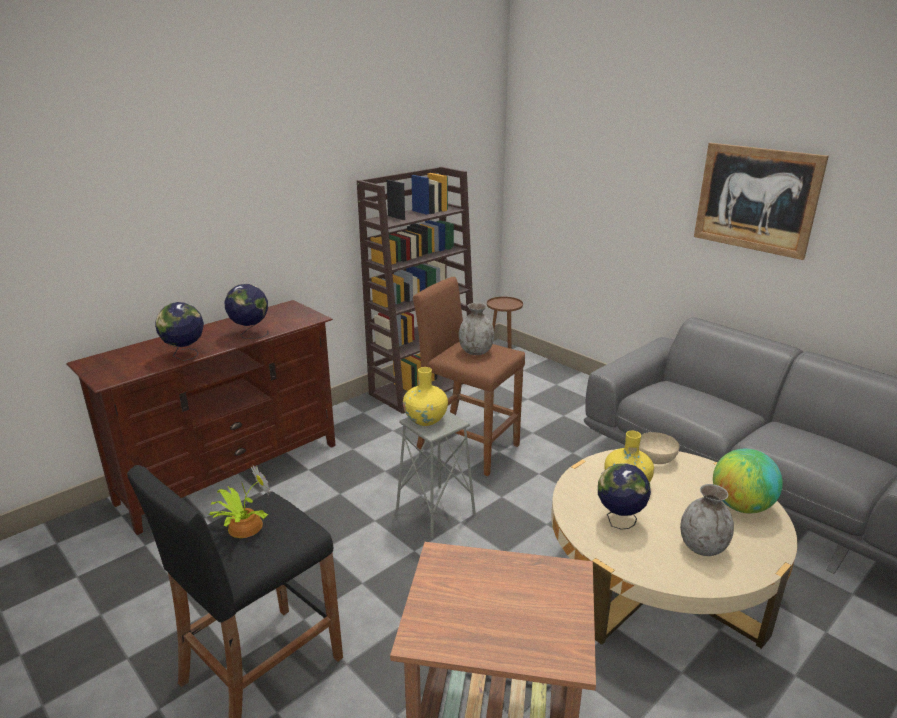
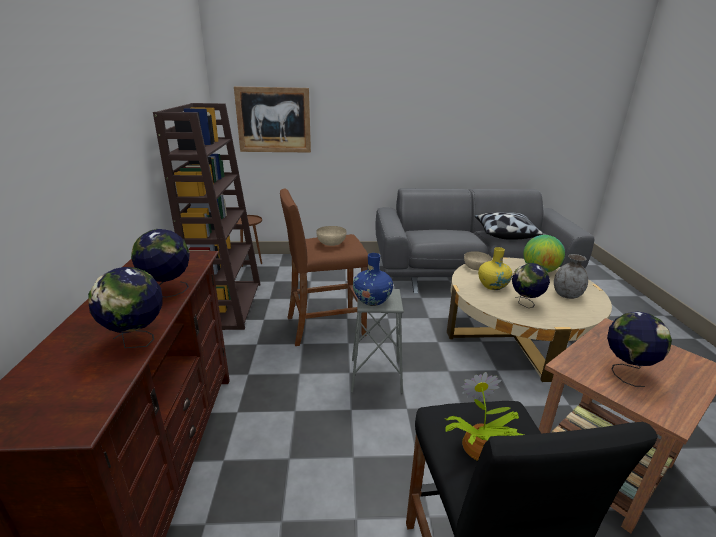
camera: 50 degrees left, 0 degrees up
yellow vase [403,367,448,426] -> blue vase [353,253,393,306]
grey vase [459,303,494,355] -> beige bowl [316,226,346,246]
picture [694,143,829,260] -> picture moved to [234,86,311,153]
none -> pillow [475,212,543,240]
none -> globe [607,312,672,387]

